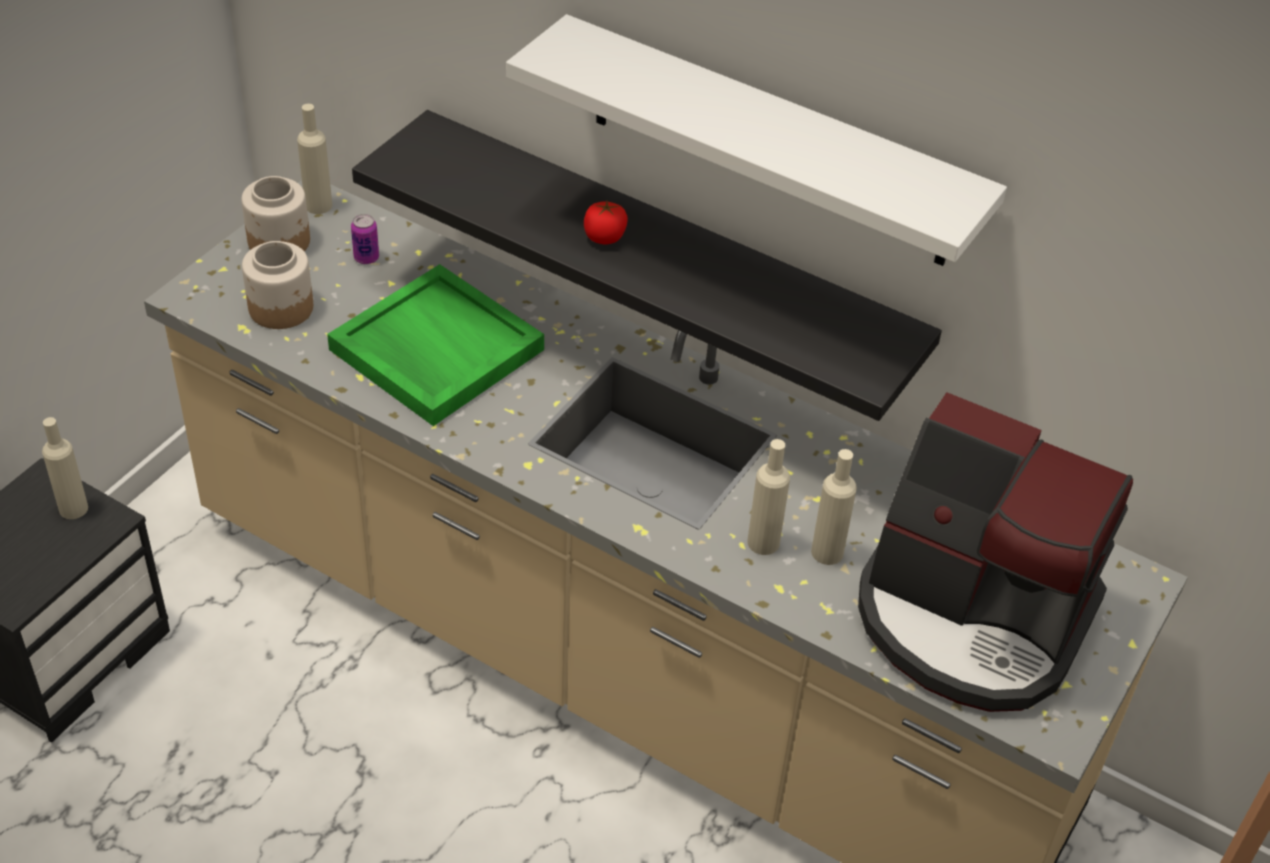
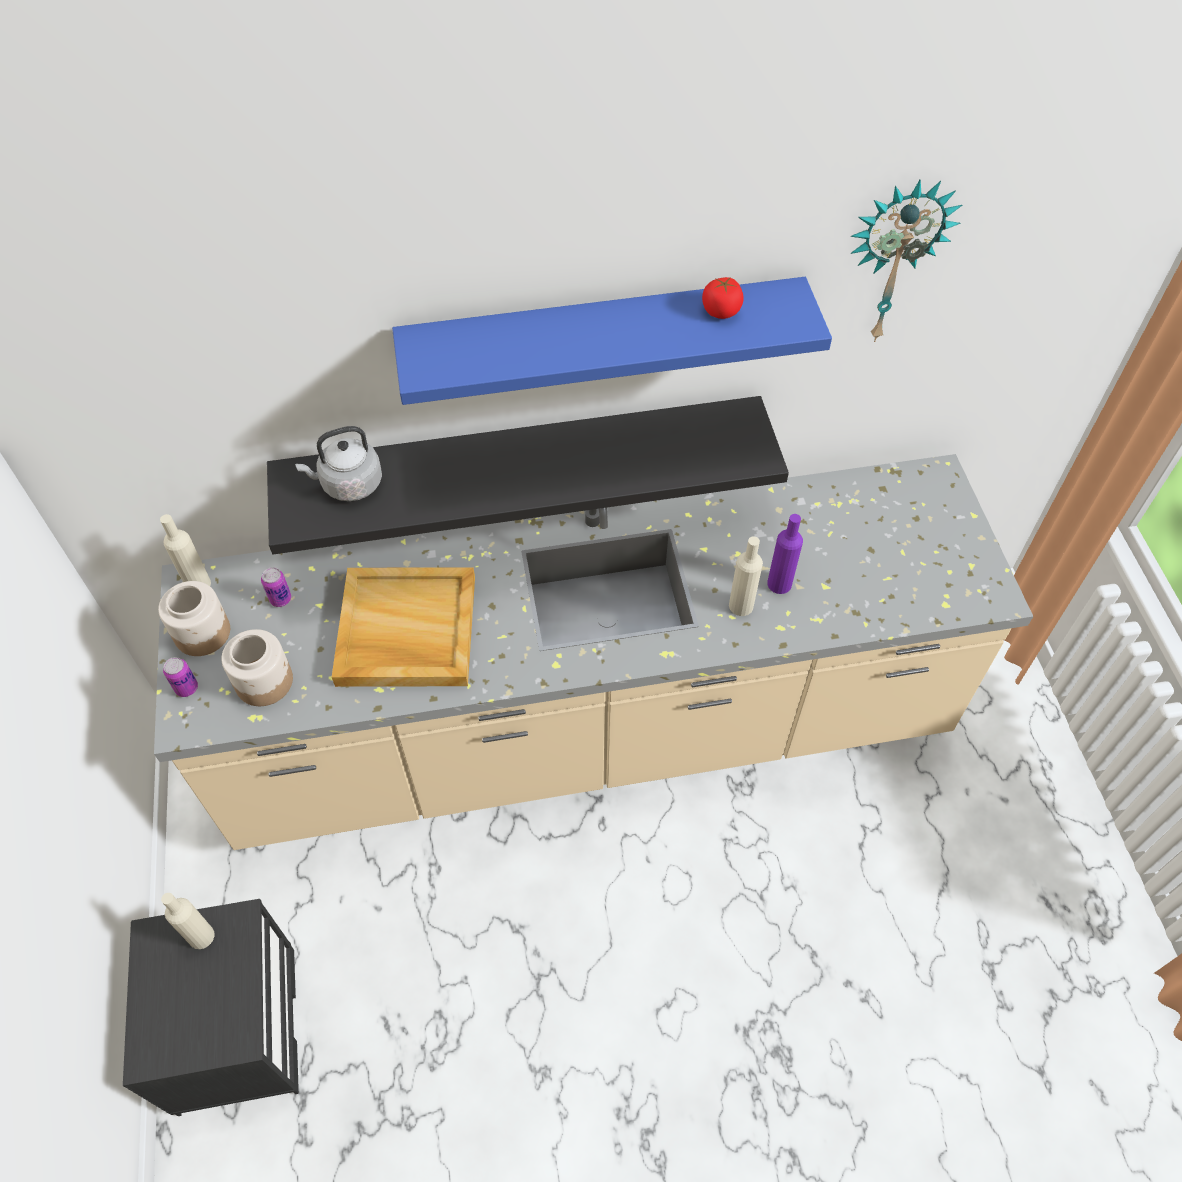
camera: 40 degrees left, 10 degrees up
green tray [327,264,544,426] -> beige tray [332,567,475,687]
white shelf [506,14,1007,266] -> blue shelf [392,277,832,405]
tomato [584,201,628,244] -> tomato moved to [702,277,744,319]
beige bottle [811,449,857,565] -> purple bottle [767,514,803,594]
coffee machine [858,392,1133,712] -> none
none -> can [163,657,198,697]
none -> grey kettle [295,426,382,501]
none -> wall clock [851,179,962,342]

